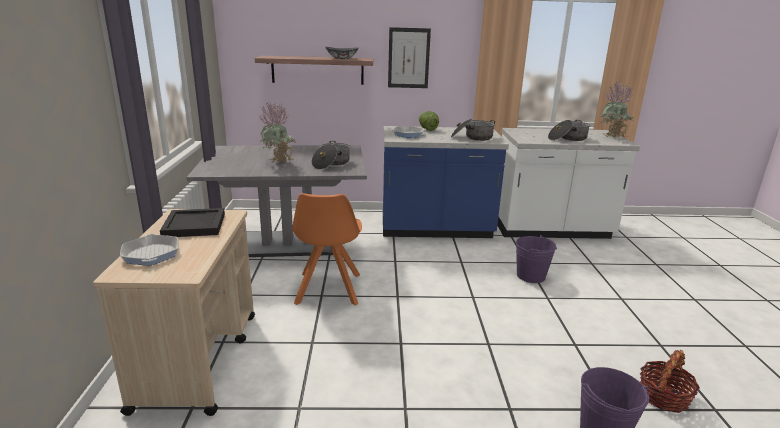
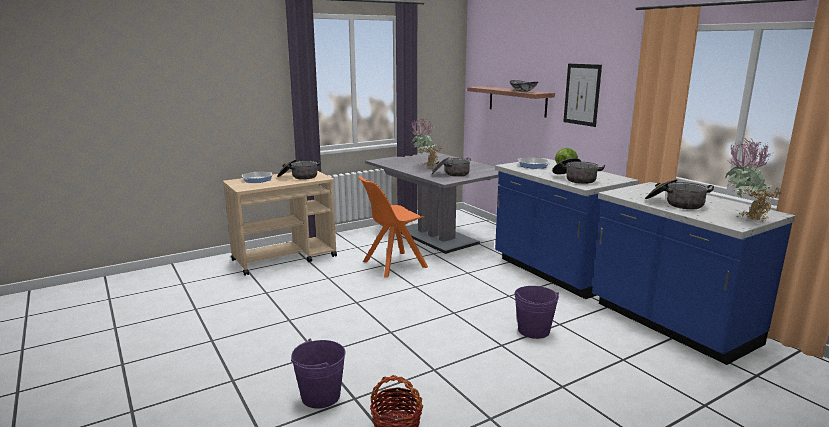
camera: 60 degrees right, 5 degrees down
black tray [160,208,225,237] -> cooking pot [277,159,321,180]
white counter [497,128,640,239] -> blue counter [592,182,795,365]

